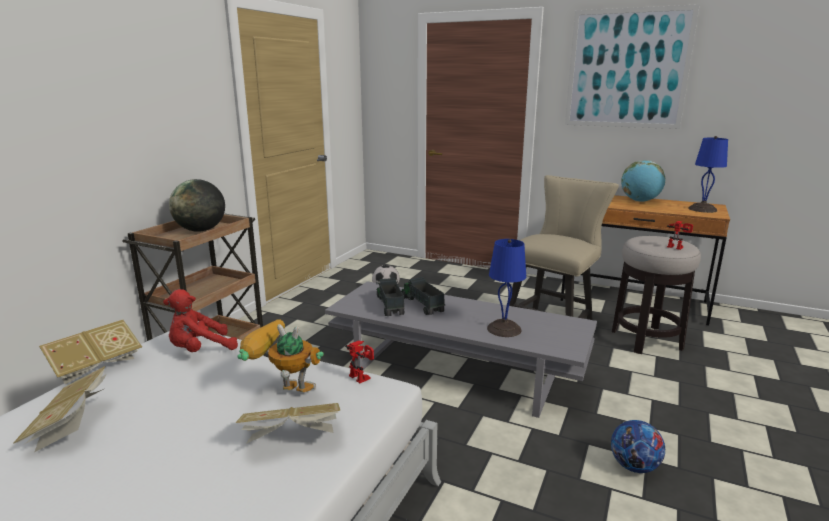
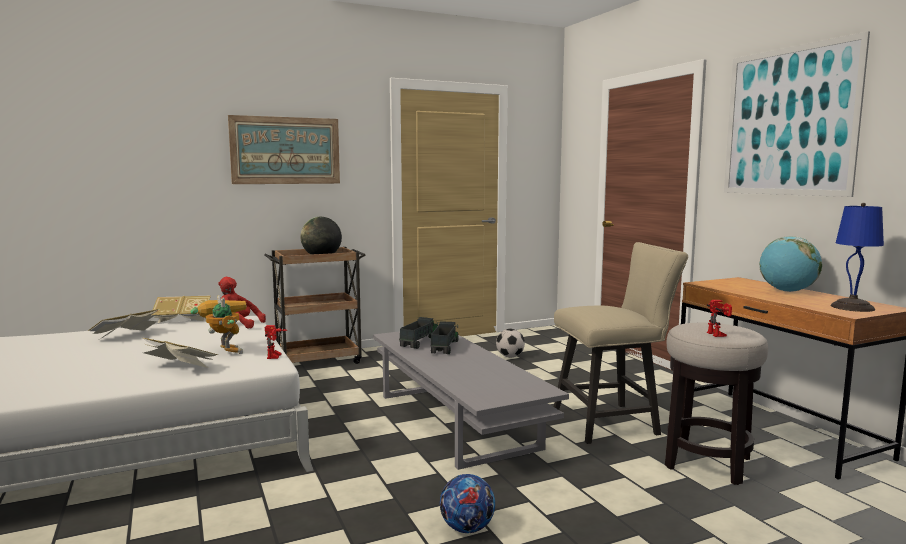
camera: 40 degrees right, 10 degrees down
blue table lamp [487,239,526,337] -> none
none -> picture [228,115,340,184]

